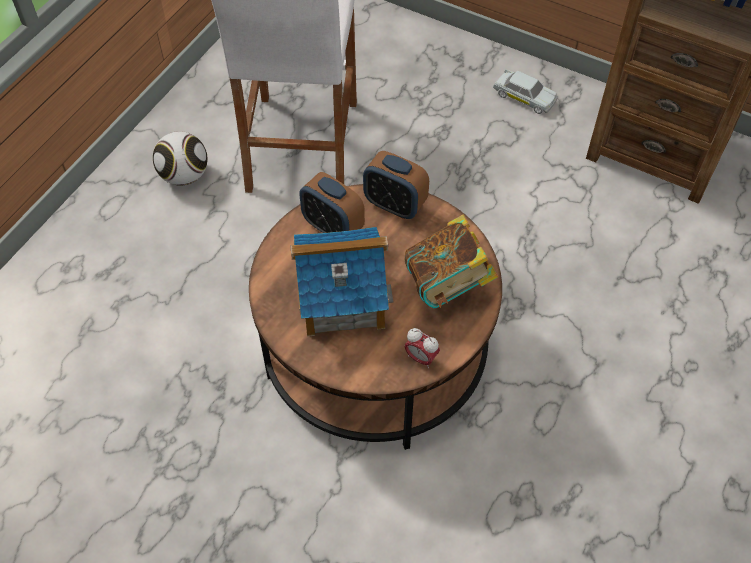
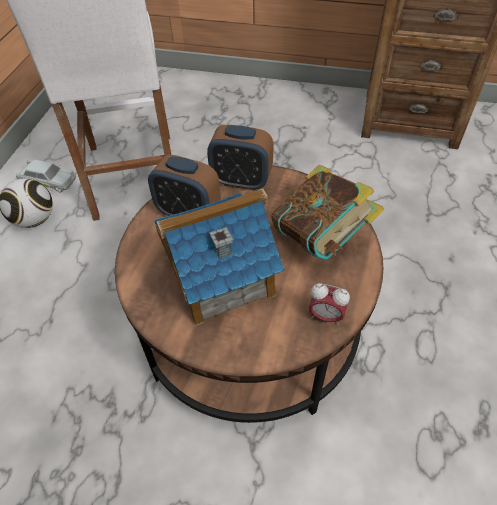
camera: 15 degrees left, 5 degrees down
white toy car [493,69,558,114] -> white toy car moved to [16,160,76,193]

